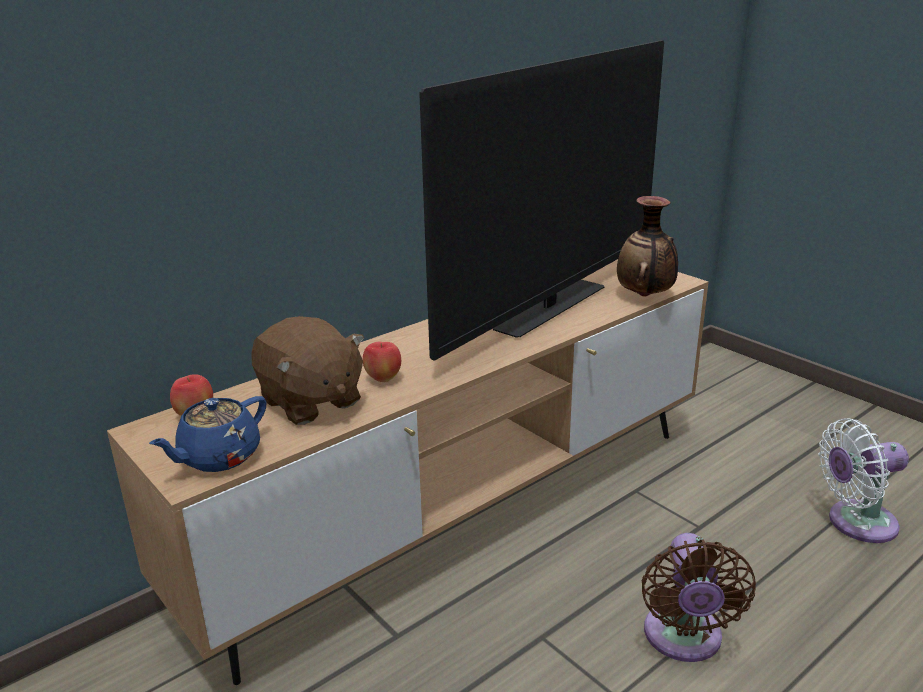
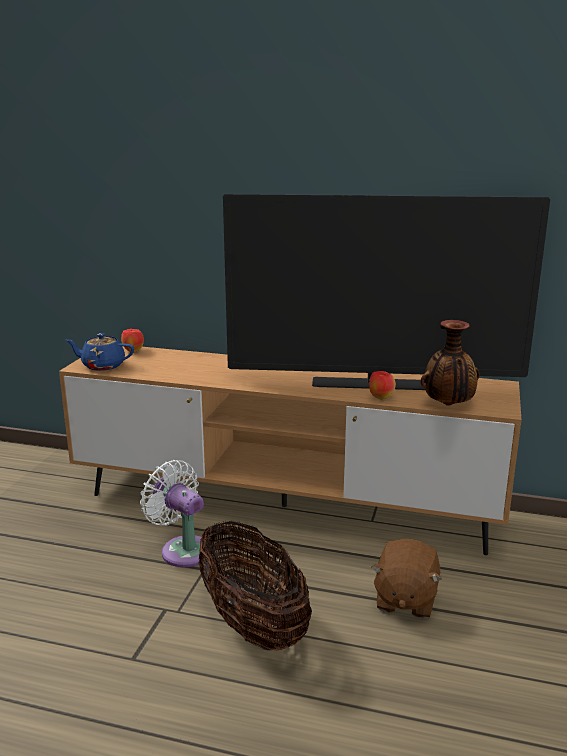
camera: 55 degrees right, 5 degrees down
brown plush toy [251,316,364,425] -> brown plush toy moved to [371,539,442,618]
apple [363,342,401,382] -> apple moved to [369,371,396,399]
brown fan [642,533,756,662] -> basket [198,521,312,651]
white fan [818,418,909,543] -> white fan moved to [140,460,204,567]

